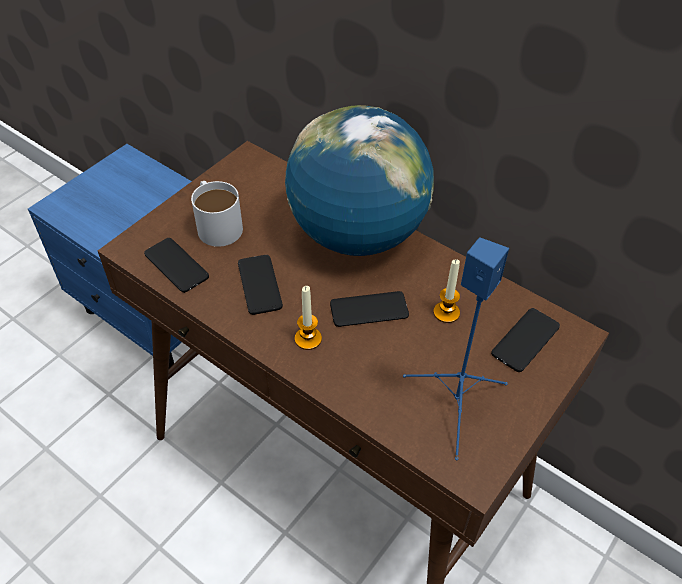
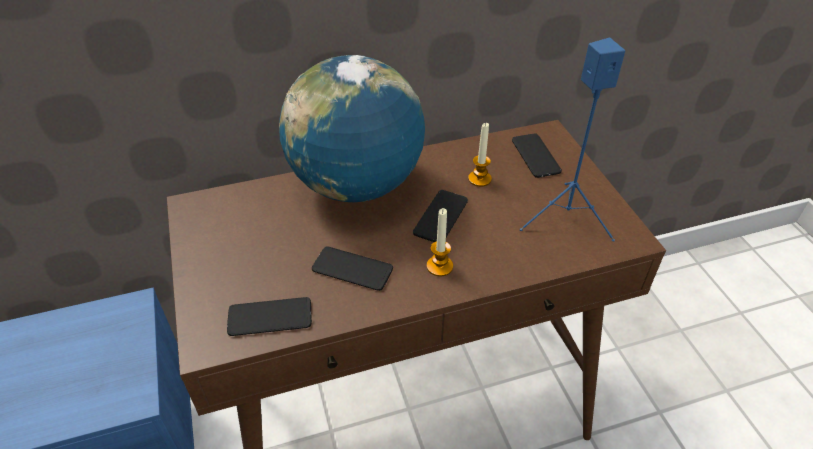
camera: 55 degrees left, 5 degrees down
white mug [191,181,243,247] -> none

